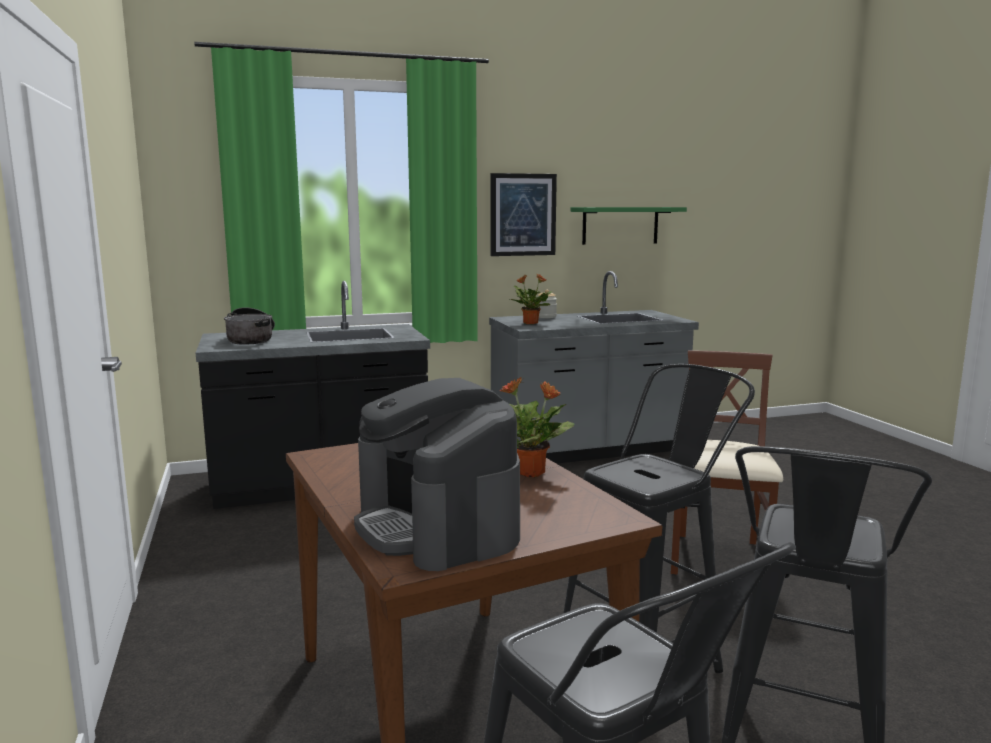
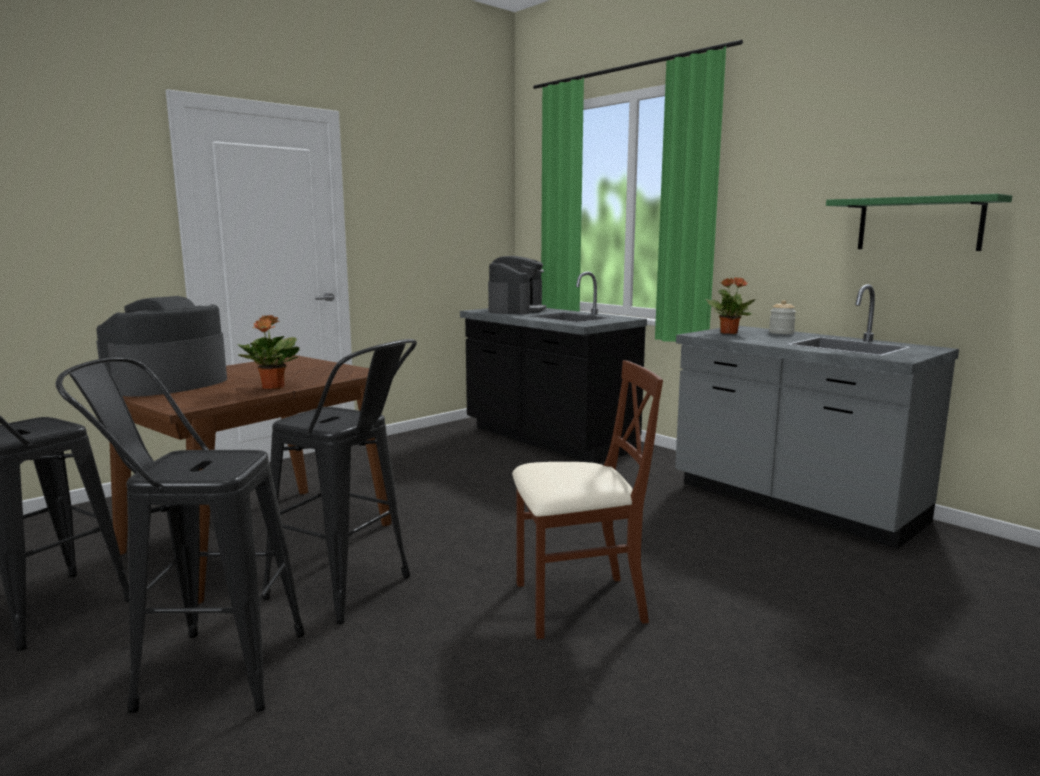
camera: 65 degrees right, 0 degrees up
cooking pot [224,307,275,345] -> coffee machine [488,256,546,314]
picture [490,173,557,256] -> none

